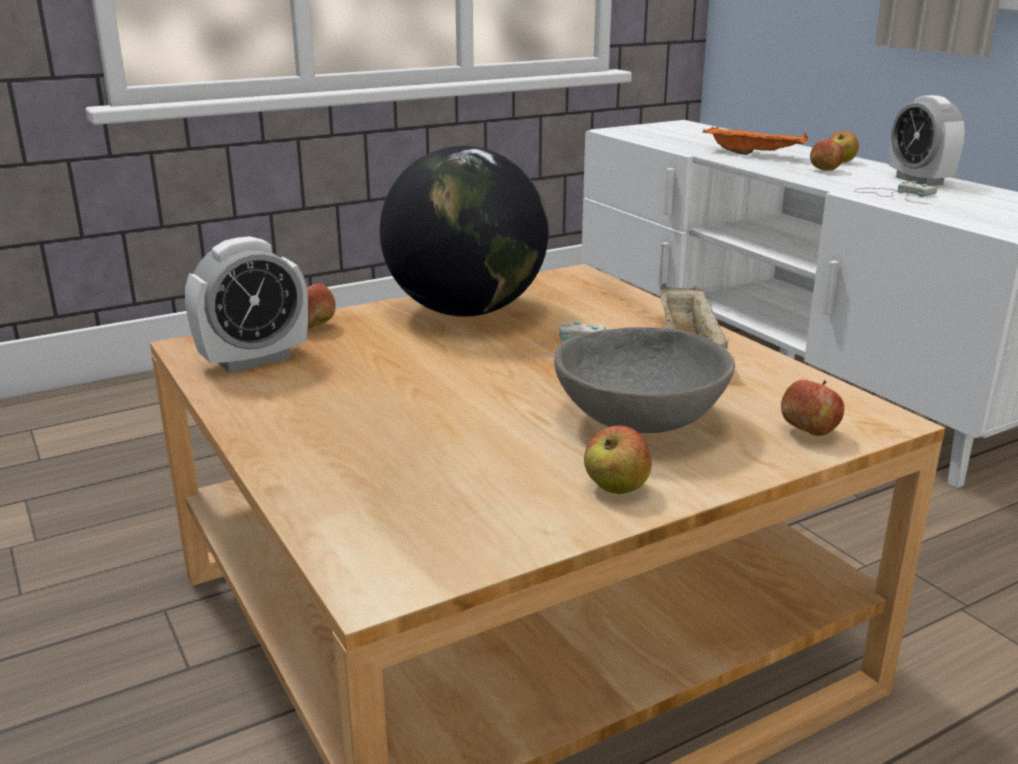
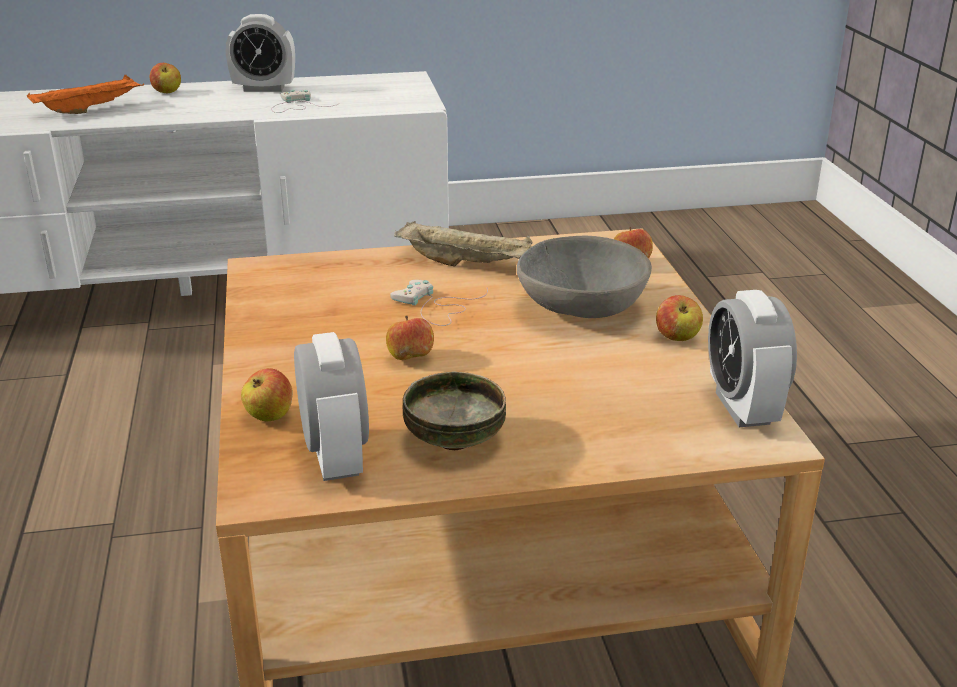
camera: 70 degrees left, 5 degrees up
globe [380,146,549,317] -> none
apple [810,140,844,171] -> apple moved to [386,315,434,360]
none -> bowl [403,372,506,450]
none -> alarm clock [708,290,797,427]

